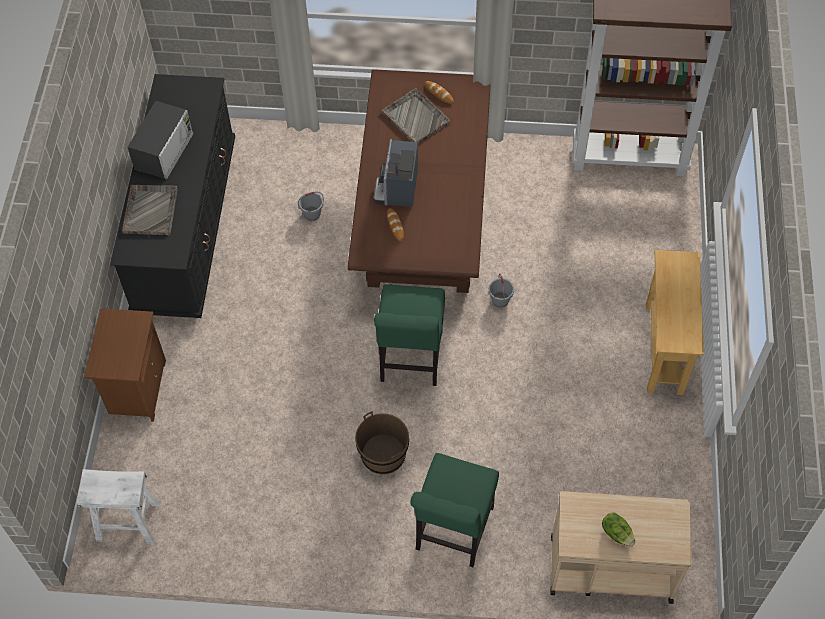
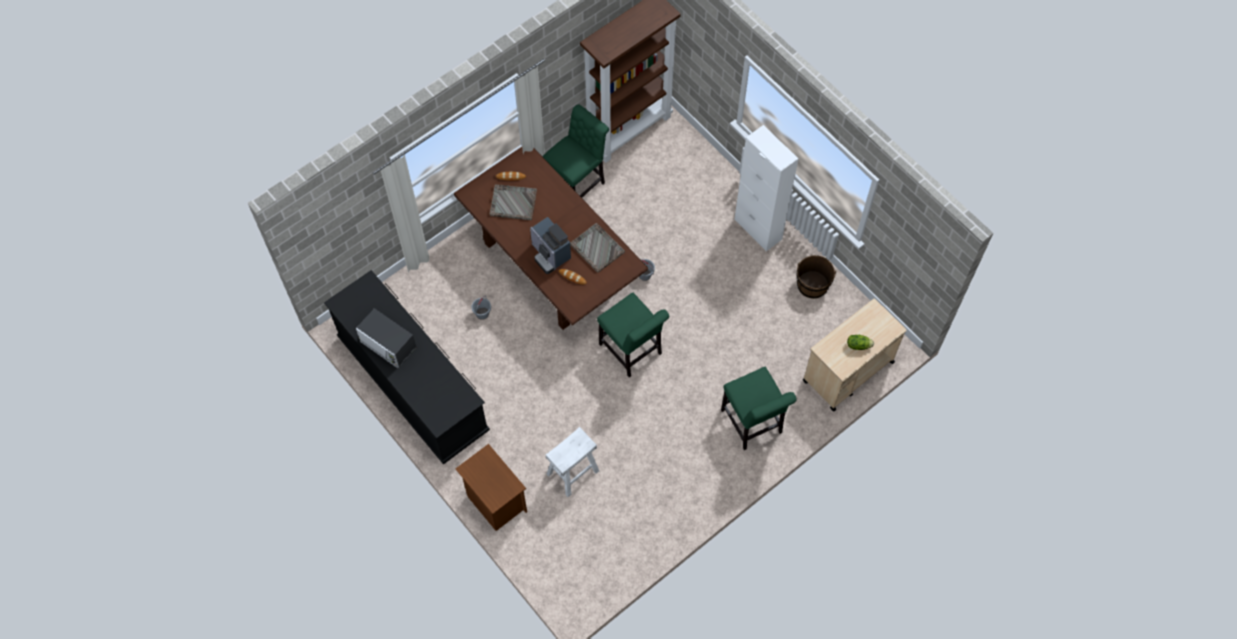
camera: 45 degrees left, 5 degrees up
white stool [77,469,160,544] -> white stool moved to [545,427,599,497]
grey tray [122,185,178,235] -> grey tray moved to [570,223,625,273]
microwave [128,101,194,179] -> microwave turned 150 degrees clockwise [356,308,417,368]
brown bucket [355,411,409,474] -> brown bucket moved to [797,255,836,299]
beige console table [646,250,704,395] -> white cabinet [734,125,799,251]
none -> green chair [542,104,609,198]

